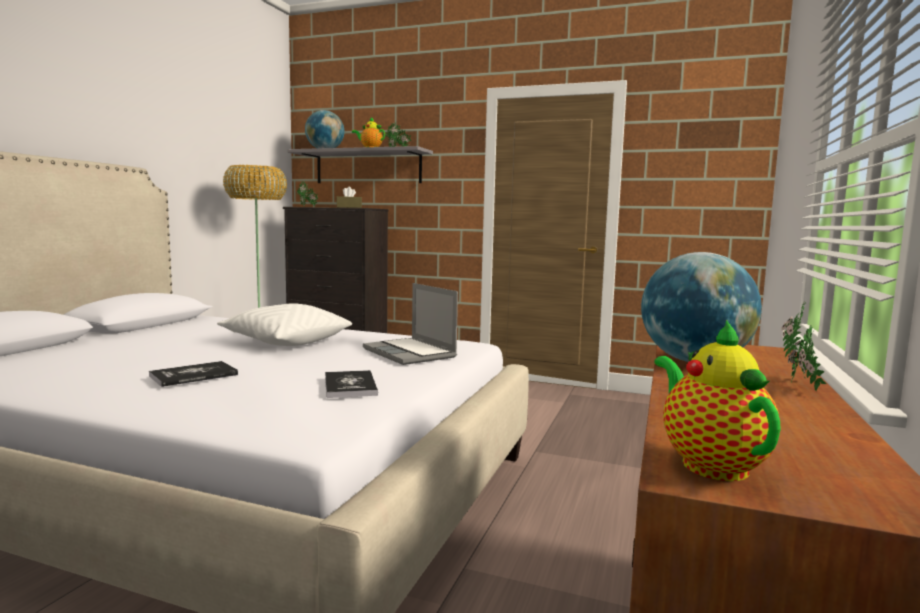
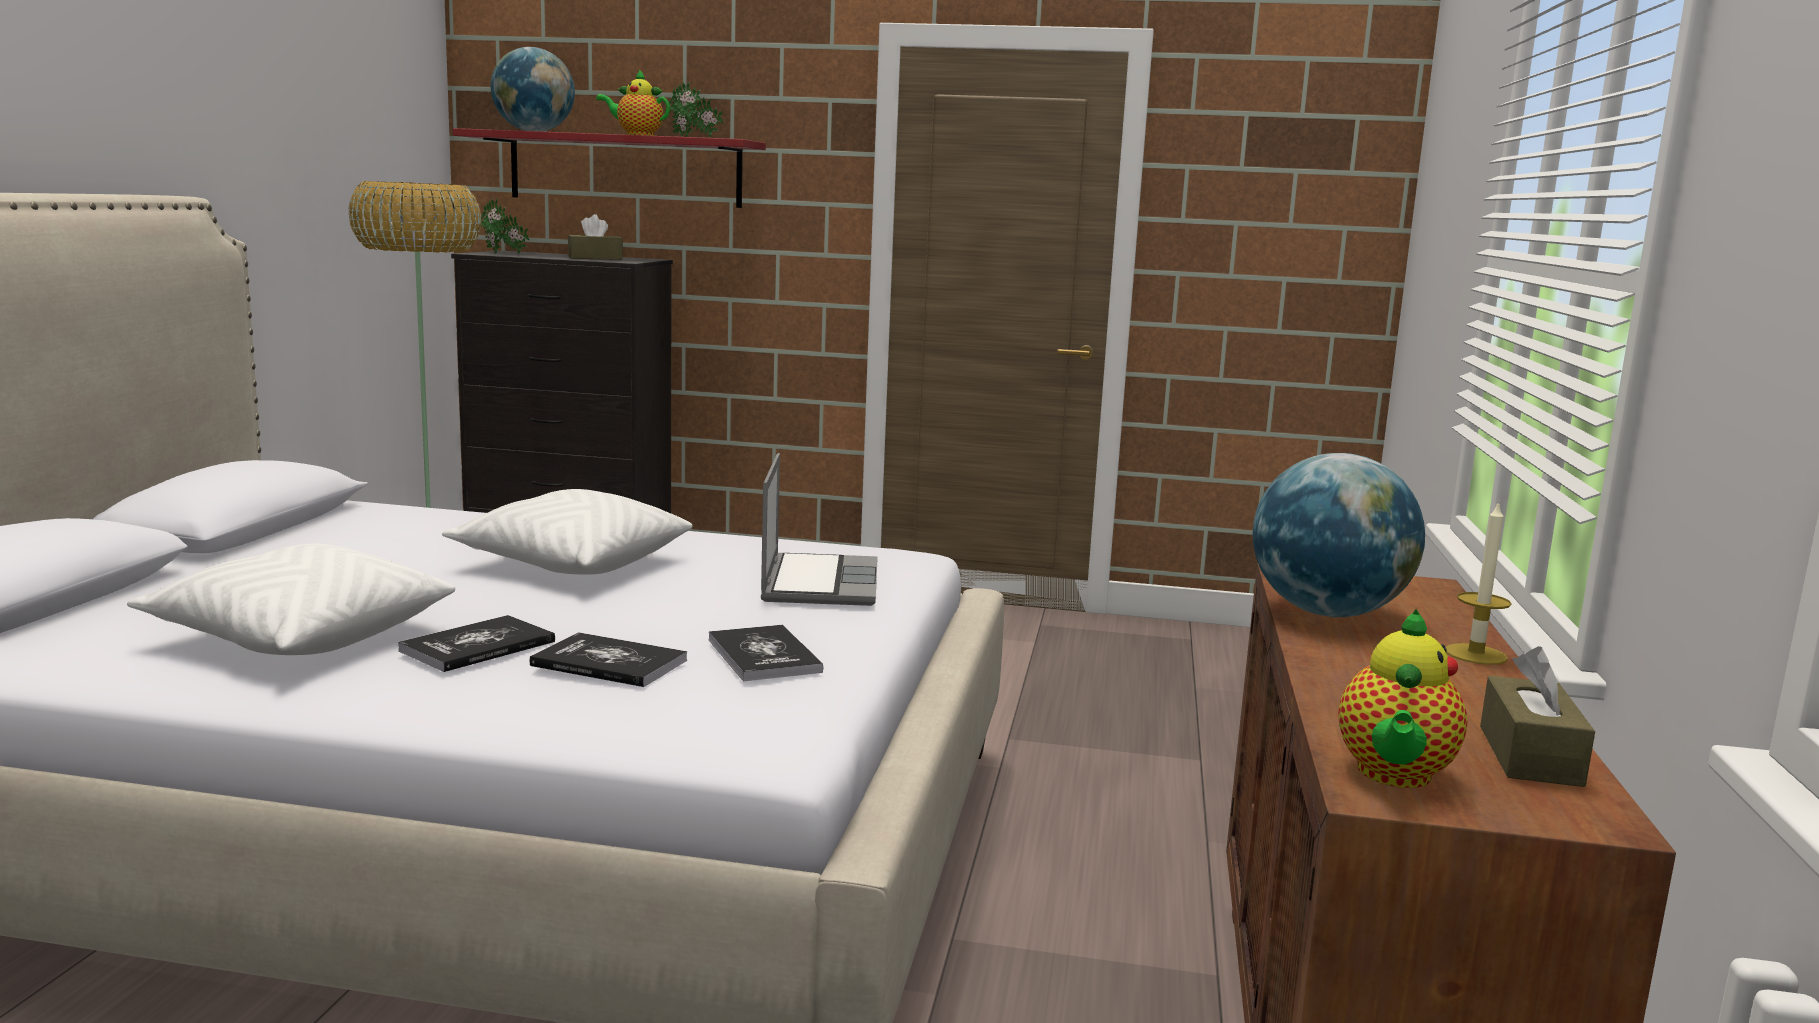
camera: 10 degrees left, 5 degrees up
grey shelf [287,146,433,183] -> red shelf [453,128,766,208]
laptop [363,283,458,365] -> laptop turned 135 degrees counterclockwise [761,453,878,606]
teapot [654,320,781,481] -> teapot turned 135 degrees counterclockwise [1338,609,1467,788]
potted plant [781,301,827,391] -> candle [1446,501,1512,665]
none -> white pillow [127,543,455,655]
none -> book [530,632,687,687]
none -> brown tissue box [1480,646,1595,787]

